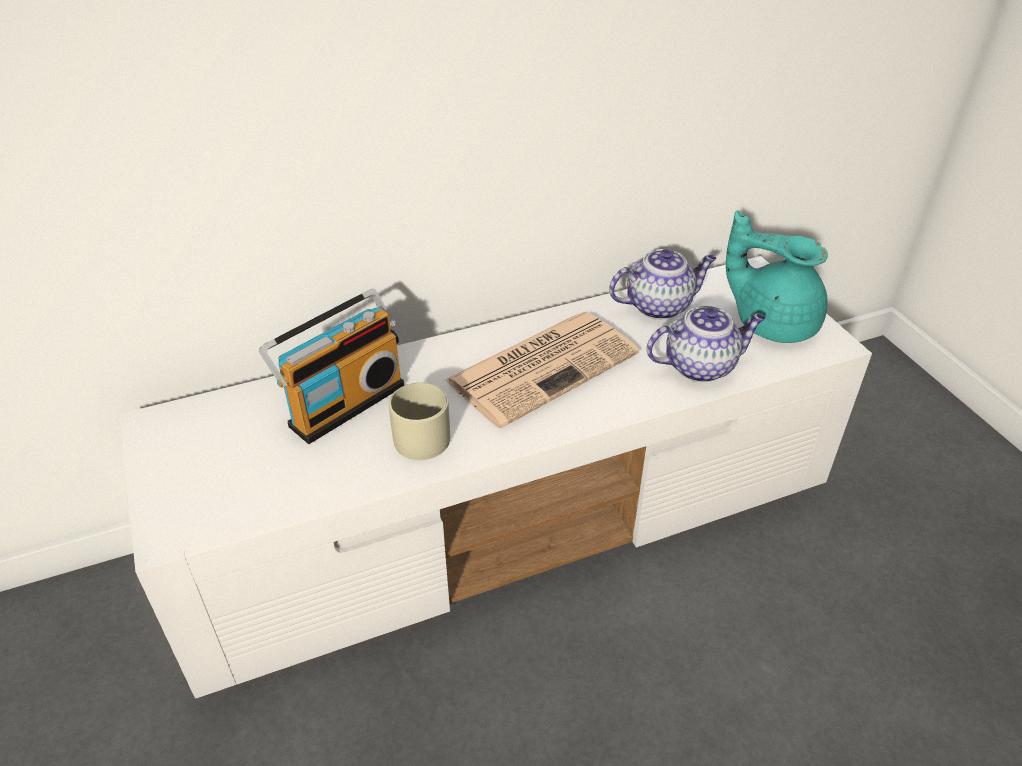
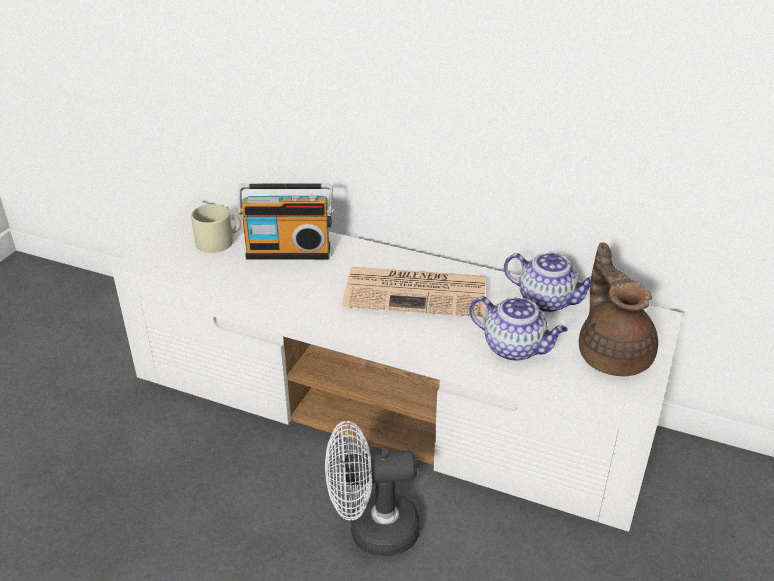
camera: 45 degrees right, 5 degrees down
beige mug [388,382,450,460] -> beige mug moved to [191,204,241,253]
turquoise teapot [726,210,828,343] -> brown teapot [579,242,658,376]
none -> white fan [325,421,420,556]

